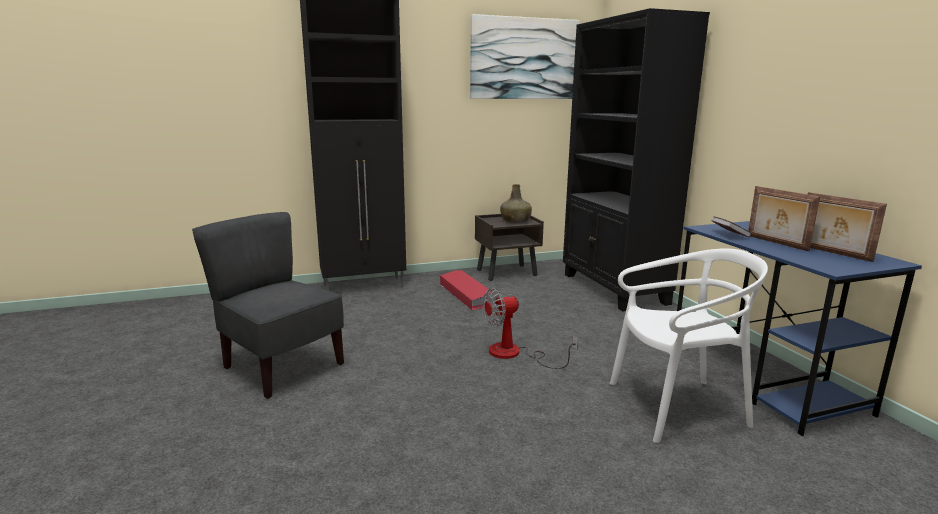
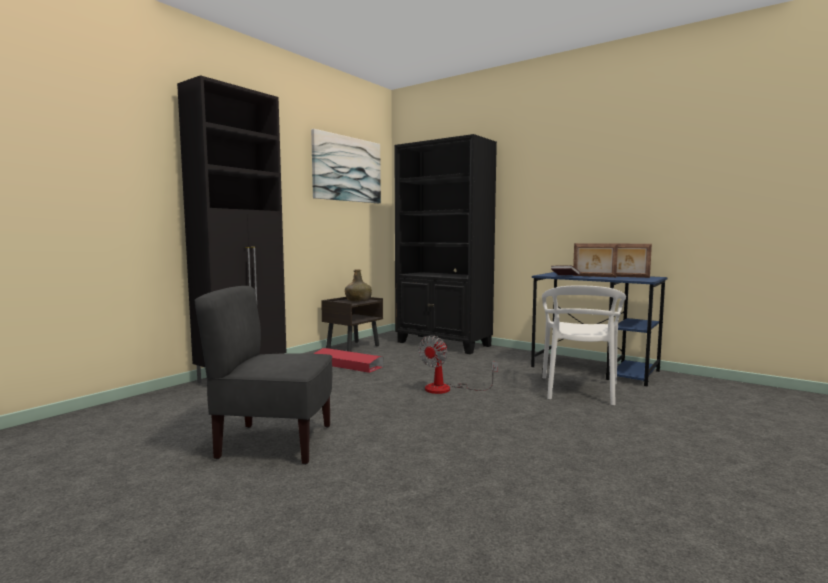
camera: 35 degrees left, 10 degrees down
white chair [610,249,768,443] -> white chair turned 150 degrees clockwise [542,285,626,406]

